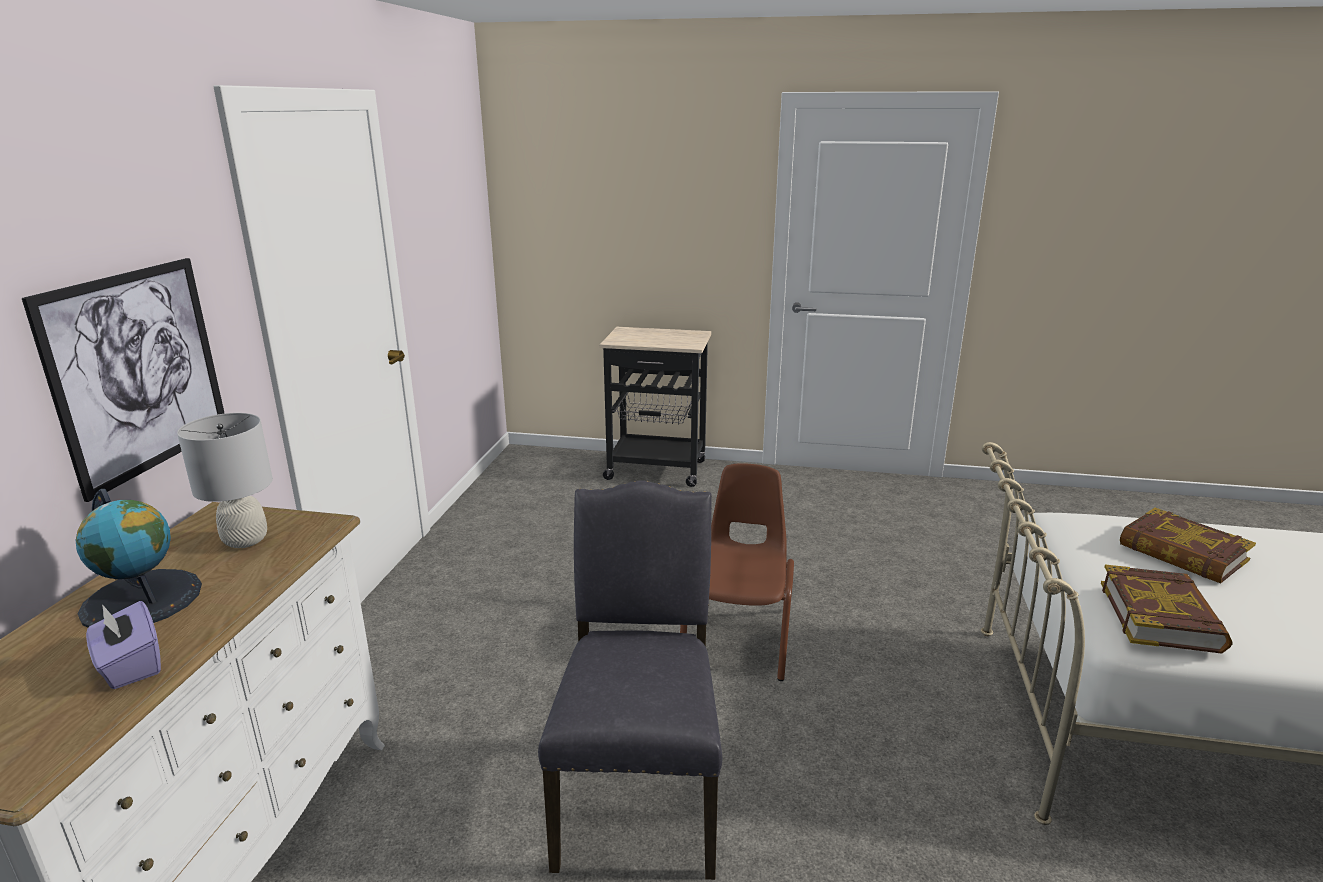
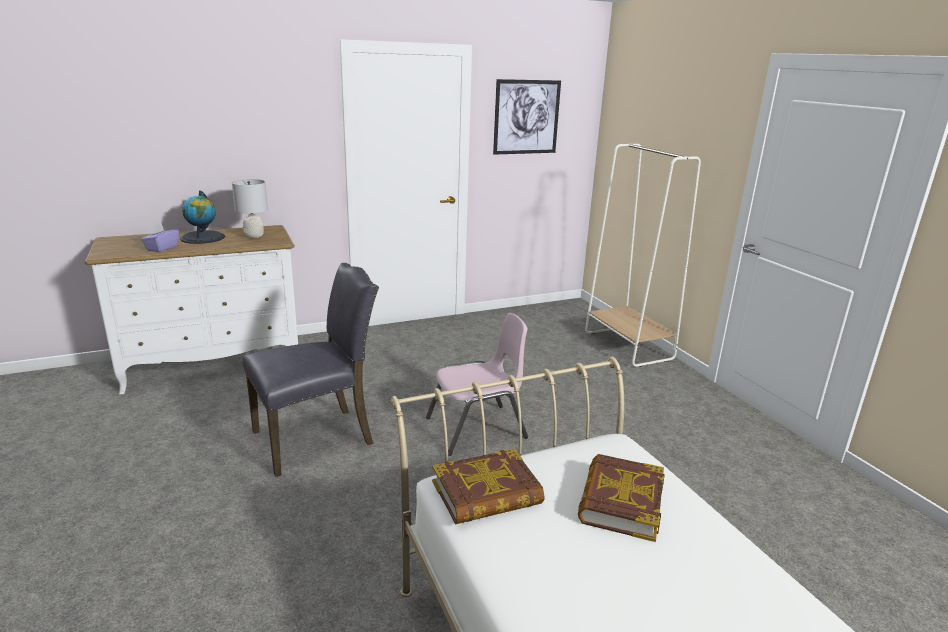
camera: 55 degrees right, 0 degrees up
picture [22,258,225,502] -> picture moved to [493,79,561,155]
cart [600,327,712,487] -> clothes rack [585,144,701,367]
brown chair [680,463,794,681] -> pink chair [426,313,528,456]

